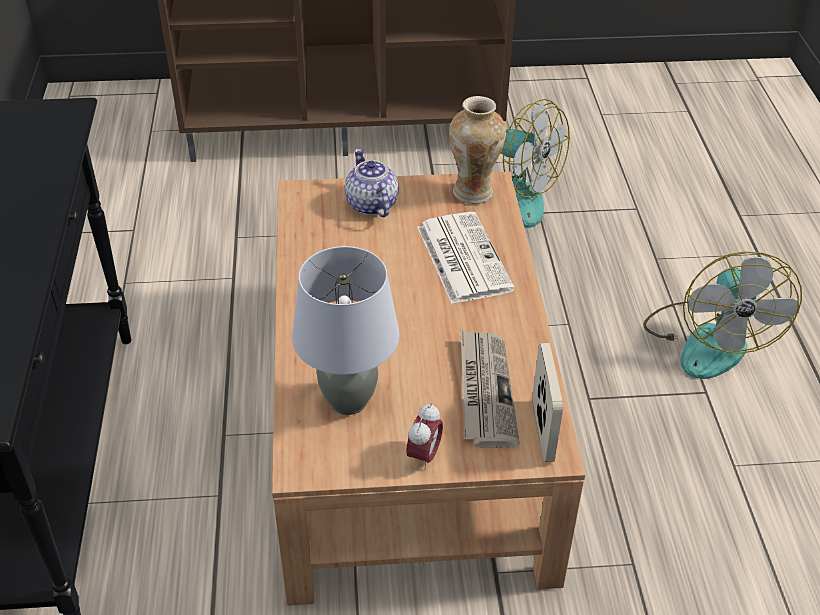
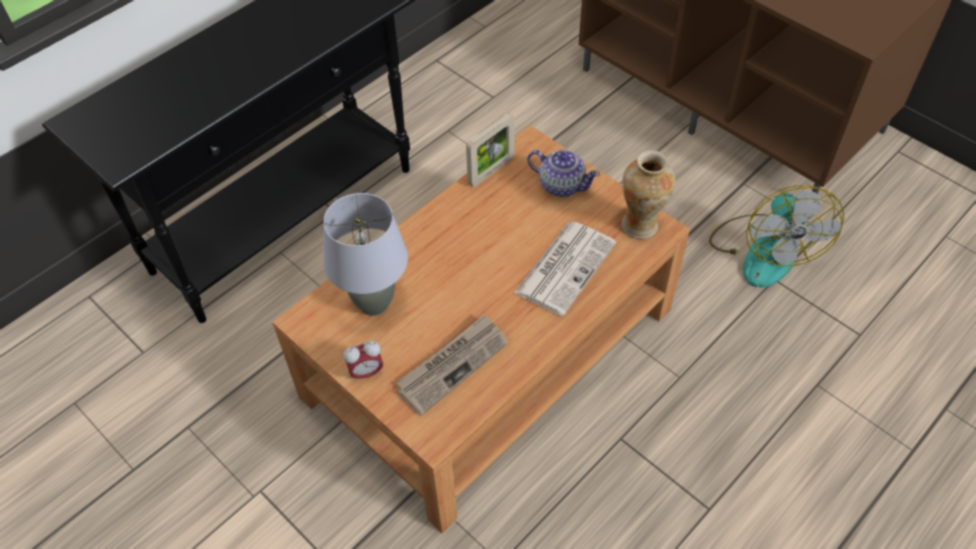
camera: 50 degrees right, 10 degrees up
teapot [345,149,399,217] -> teapot turned 90 degrees clockwise [527,150,600,197]
picture frame [532,343,563,462] -> picture frame moved to [466,113,515,187]
fan [643,251,802,379] -> none

